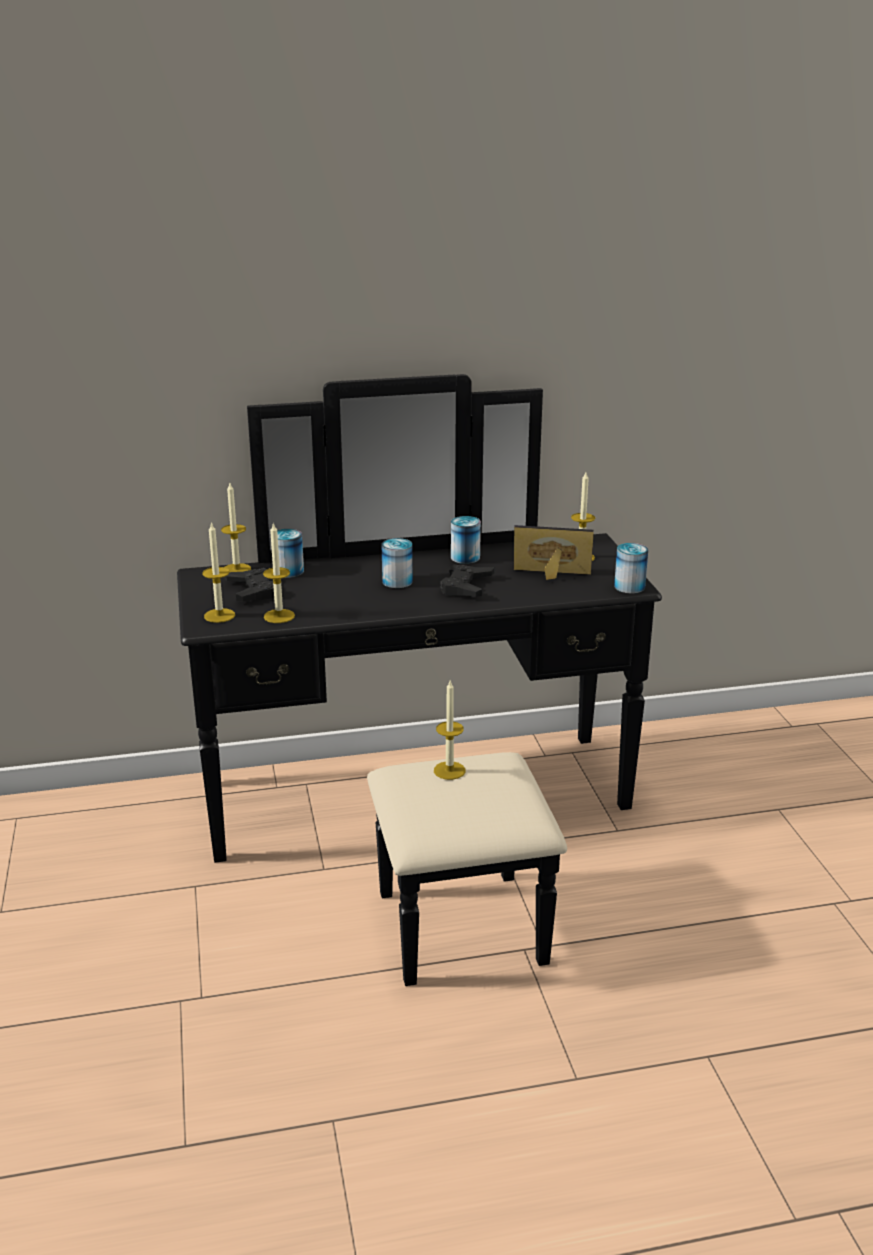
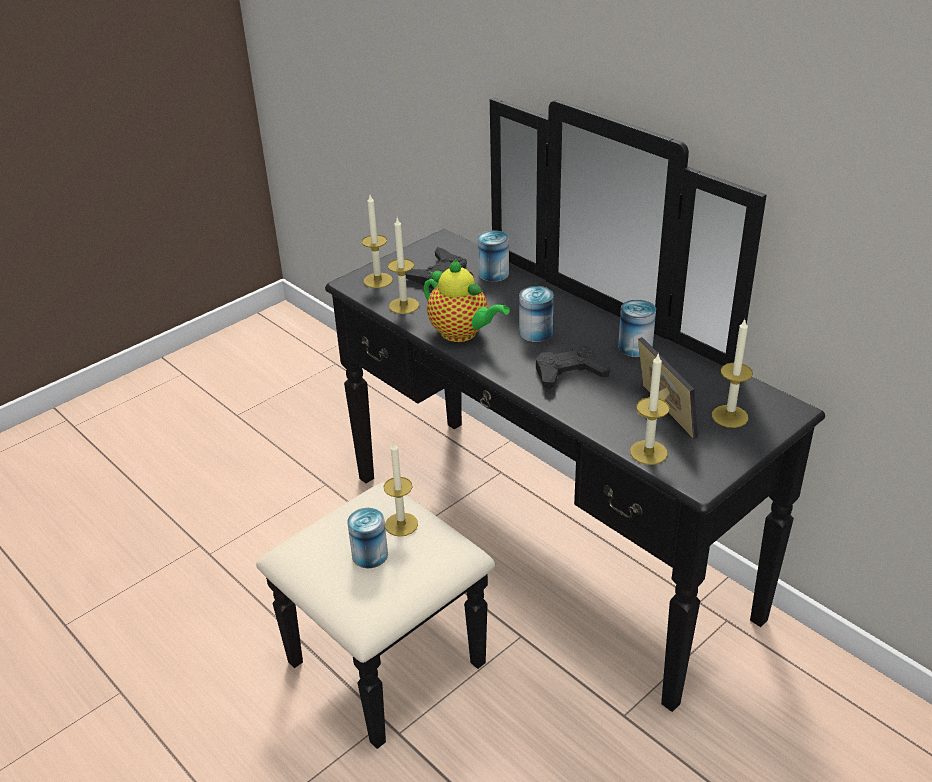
camera: 60 degrees right, 10 degrees up
candle [221,483,251,572] -> candle moved to [630,354,670,465]
can [614,543,648,593] -> can moved to [348,508,388,568]
none -> teapot [423,259,510,342]

